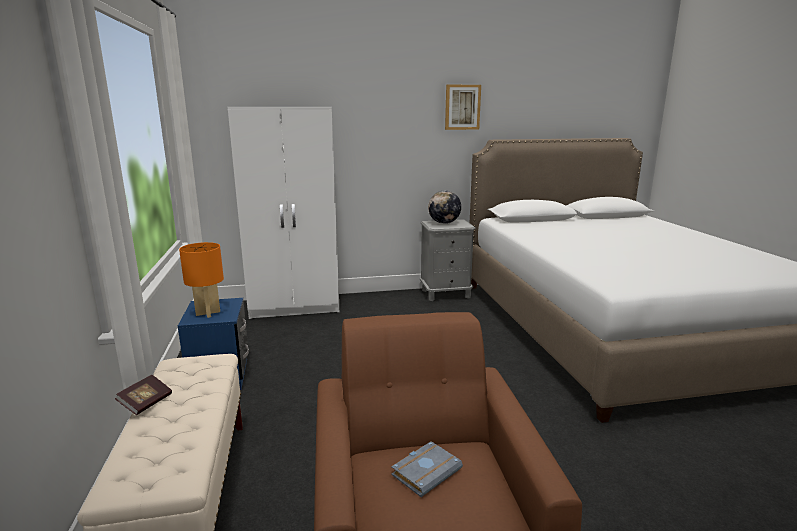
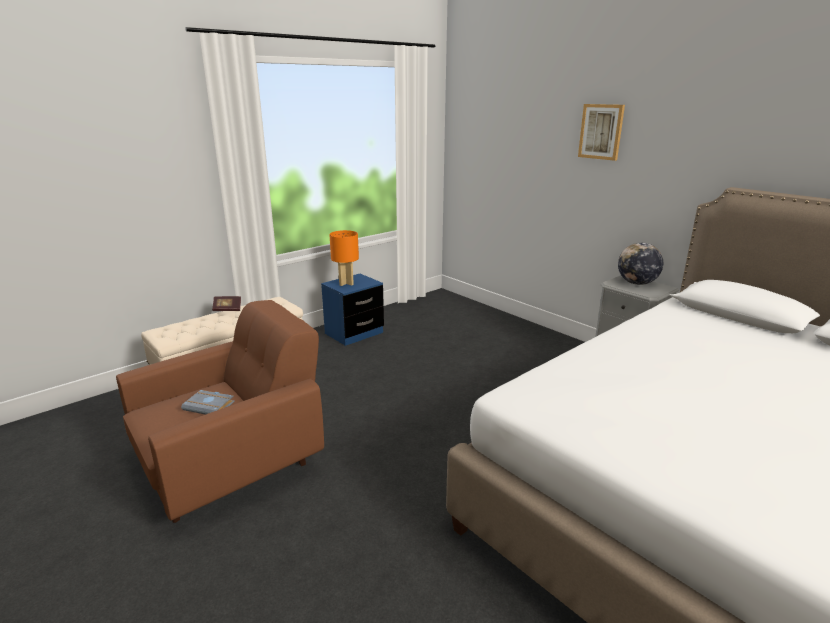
camera: 60 degrees right, 5 degrees up
white wardrobe [228,107,339,319] -> none
picture [445,85,481,130] -> picture moved to [578,104,625,161]

